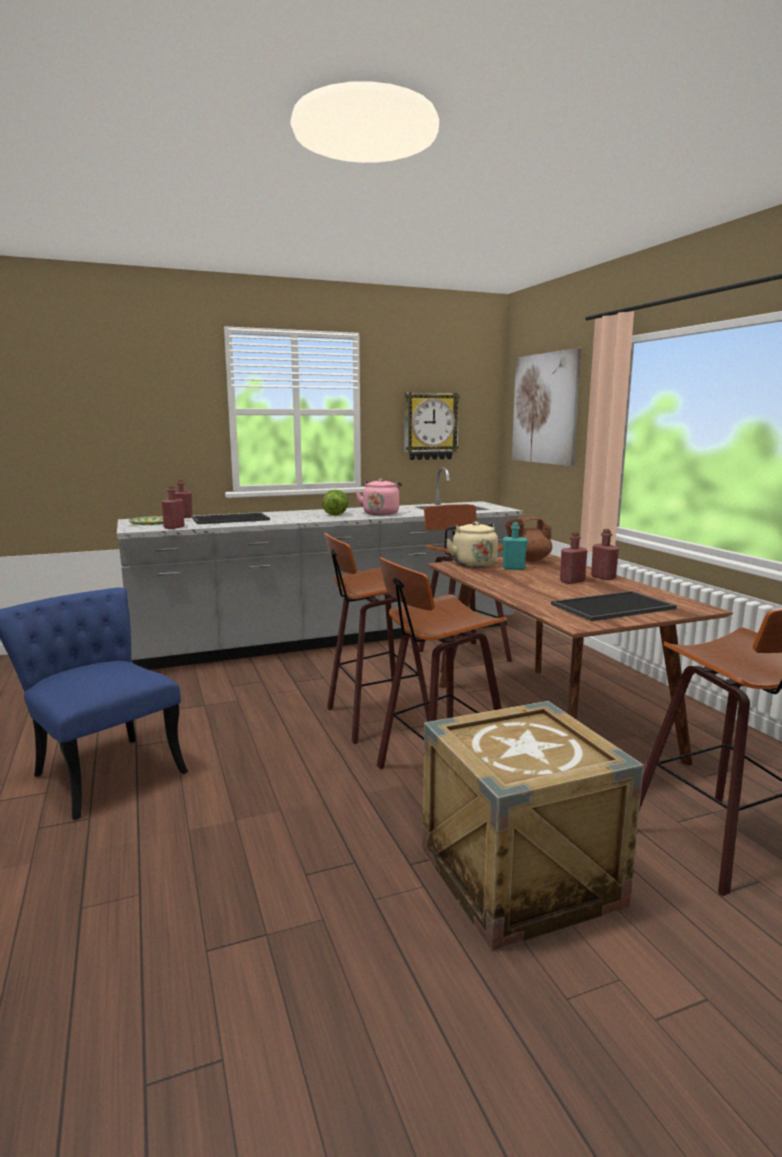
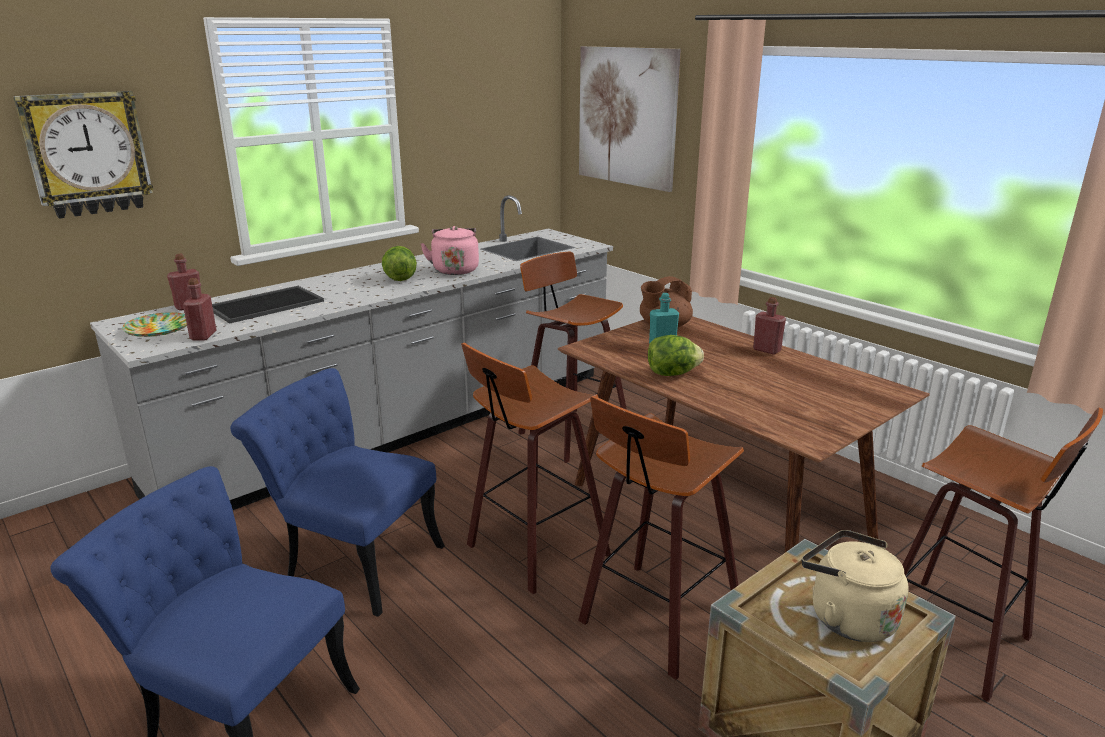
camera: 20 degrees left, 10 degrees up
wall clock [404,392,460,460] -> wall clock moved to [13,91,154,219]
beige kettle [446,521,498,567] -> beige kettle moved to [802,530,909,642]
tray [551,591,677,621] -> none
red bottle [560,532,587,584] -> none
none -> blue chair [230,368,445,617]
none -> lettuce [648,335,704,376]

